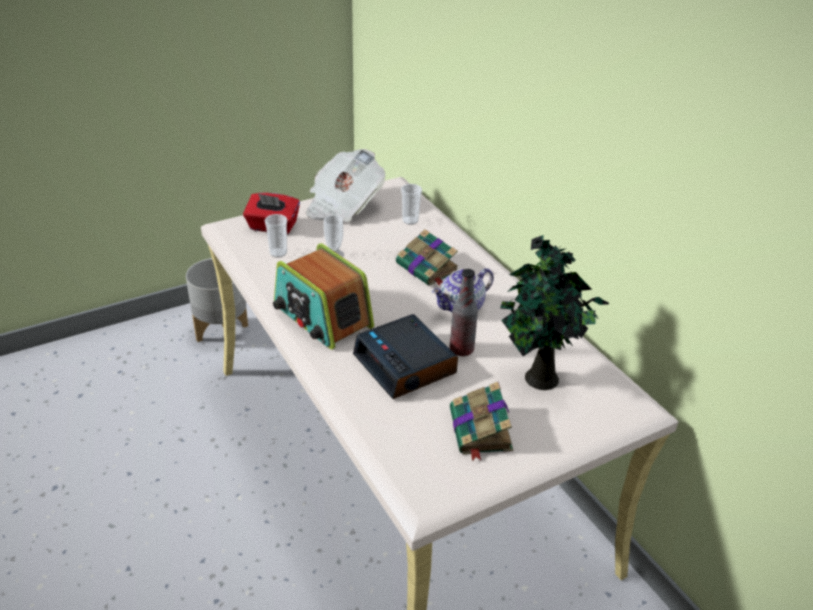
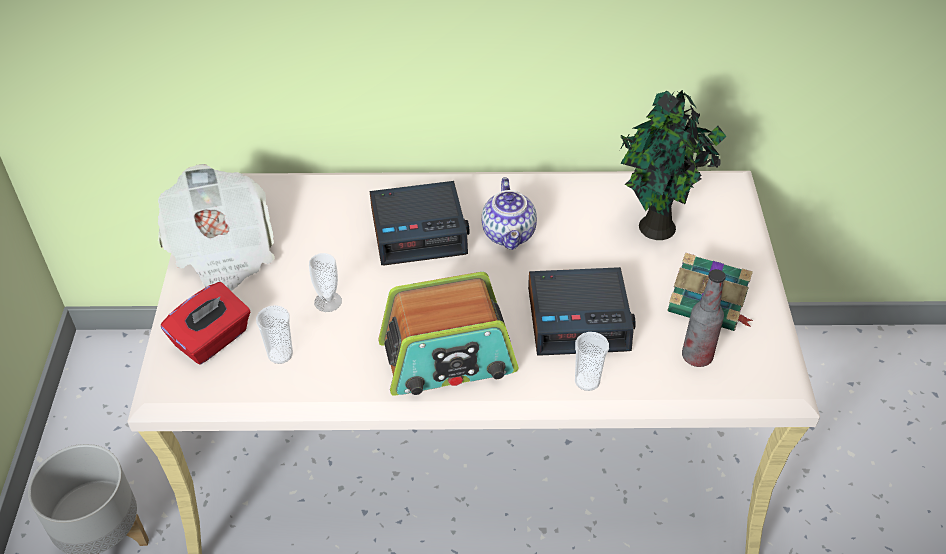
camera: 60 degrees left, 10 degrees up
book [396,229,458,286] -> alarm clock [370,181,470,265]
cup [401,184,422,225] -> cup moved to [575,332,609,391]
bottle [450,269,478,356] -> bottle moved to [682,269,726,367]

